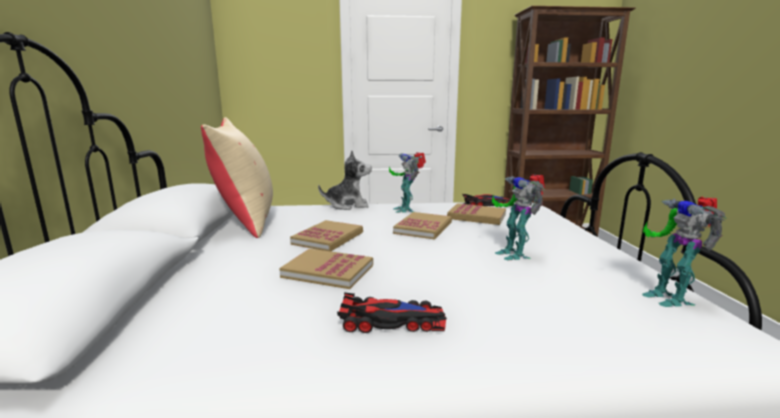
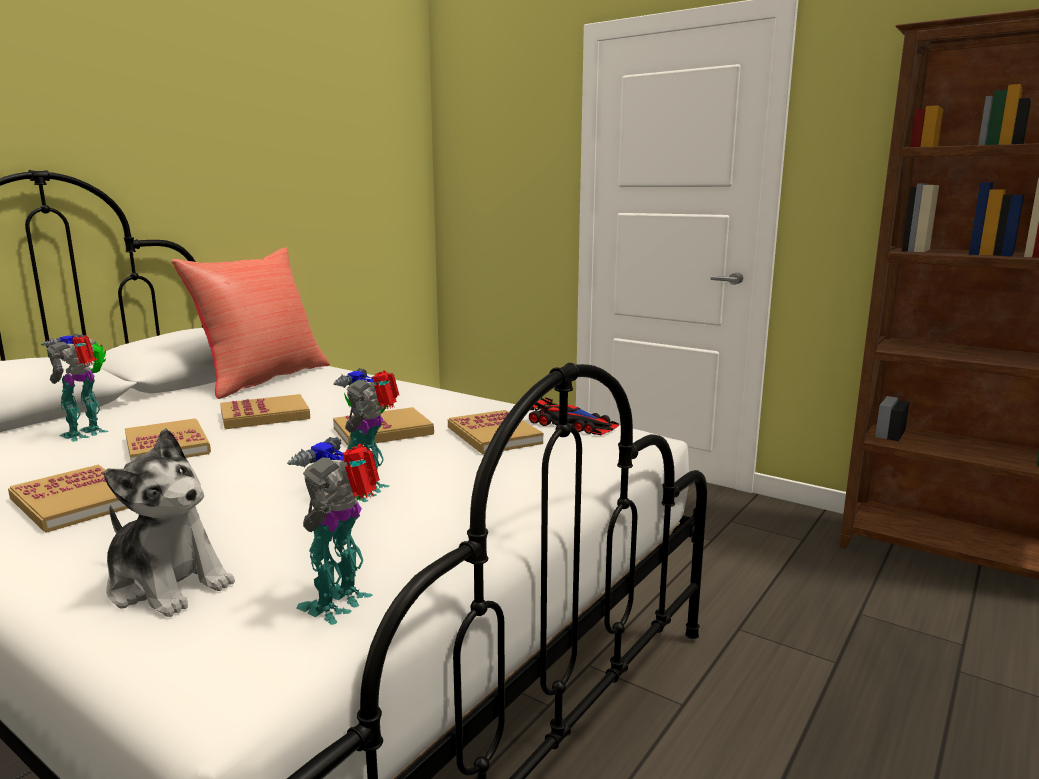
camera: 40 degrees right, 0 degrees up
beige pillow [201,117,273,238] -> red pillow [171,247,330,399]
plush toy [318,151,372,210] -> plush toy moved to [103,428,235,617]
toy car [337,292,447,333] -> book [8,465,129,533]
toy robot [389,152,426,213] -> toy robot moved to [41,333,109,442]

